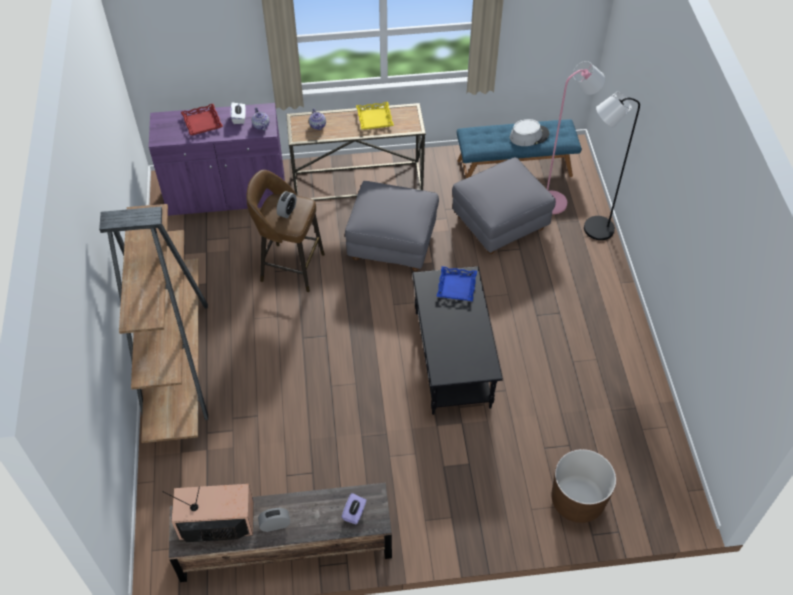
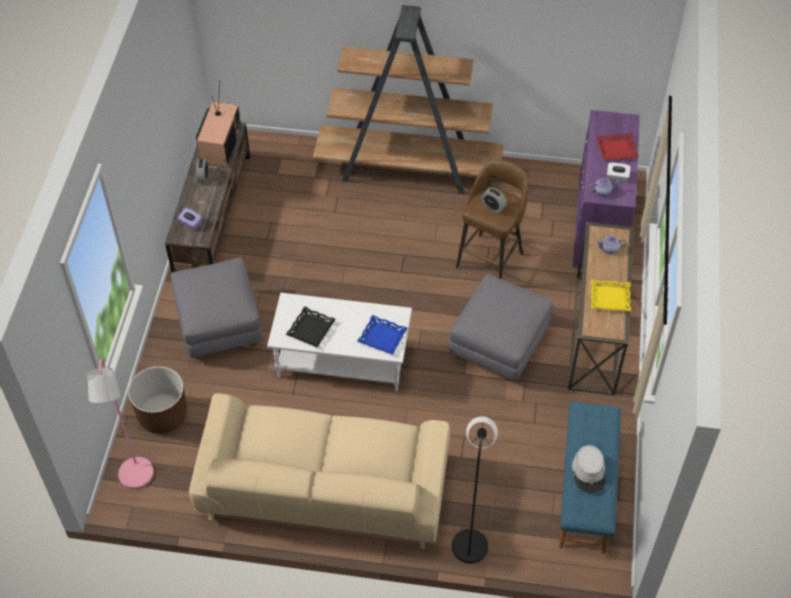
camera: 105 degrees right, 0 degrees up
black coffee table [412,266,503,415] -> white coffee table [267,293,412,392]
grey ottoman [452,157,556,254] -> grey ottoman moved to [171,258,262,359]
pink floor lamp [547,61,605,214] -> pink floor lamp moved to [87,358,154,489]
none -> beige sofa [189,393,450,548]
none -> black tray [286,306,336,348]

